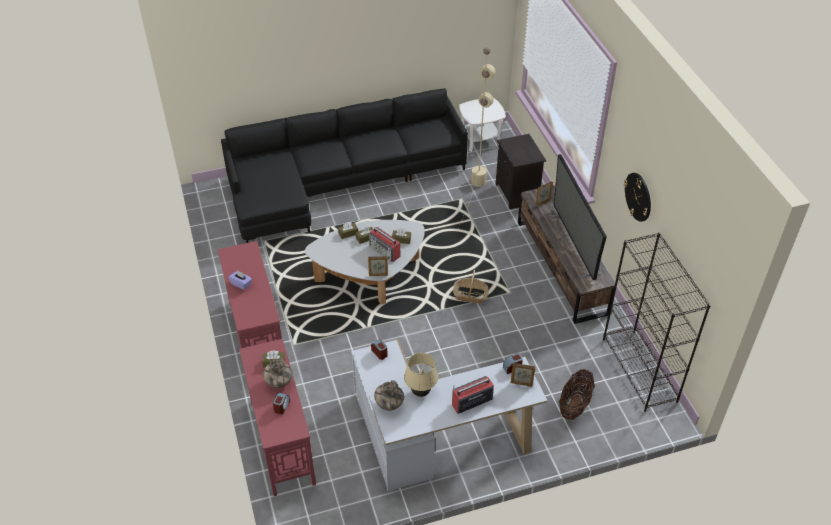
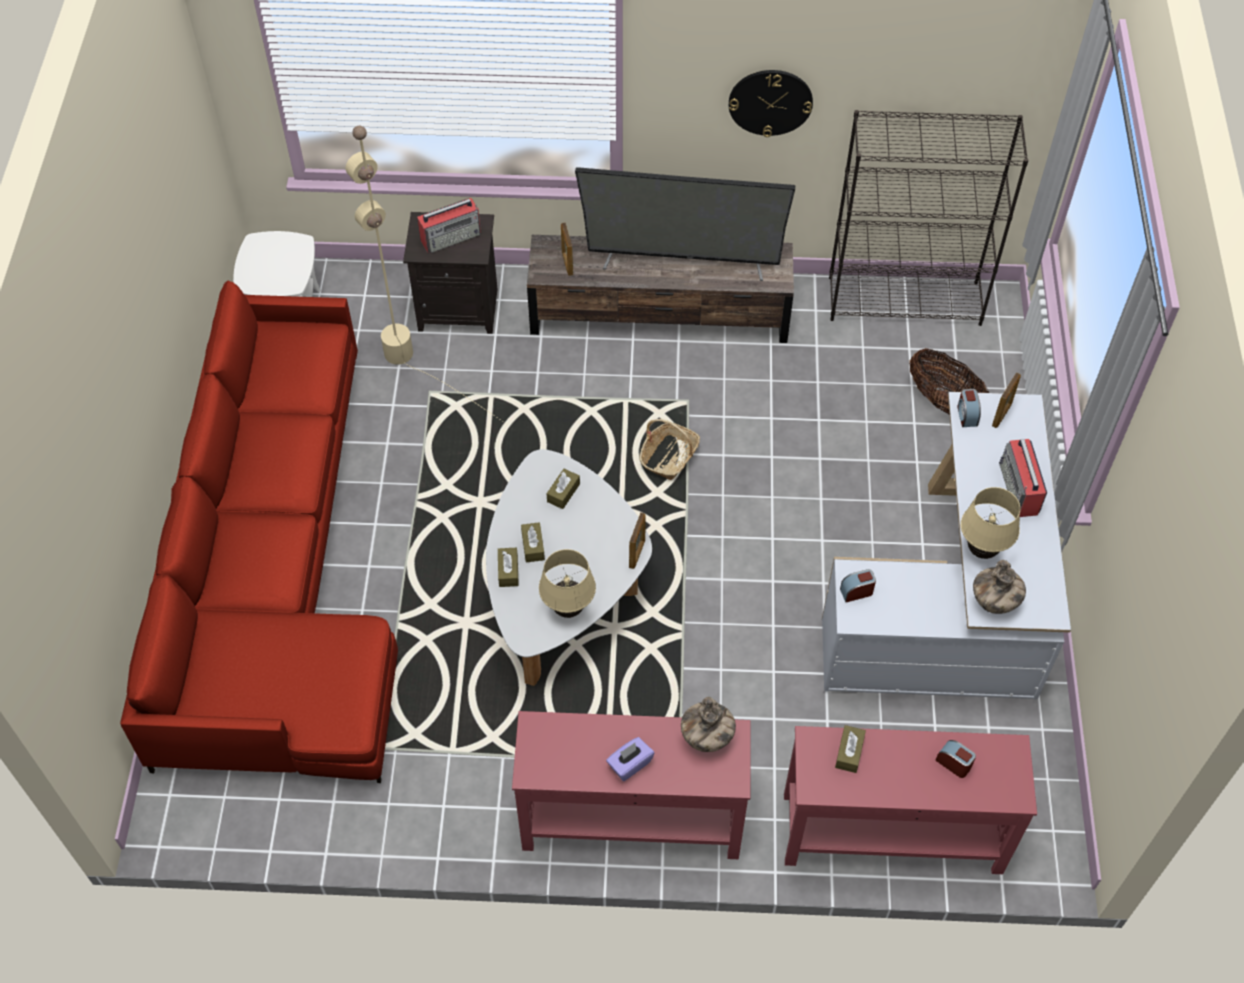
camera: 70 degrees left, 10 degrees up
black sofa [221,88,468,243] -> red sofa [120,281,398,783]
vase [263,358,293,388] -> vase moved to [681,697,736,752]
radio [369,227,400,262] -> radio moved to [417,198,481,253]
none -> beige table lamp [539,549,596,618]

